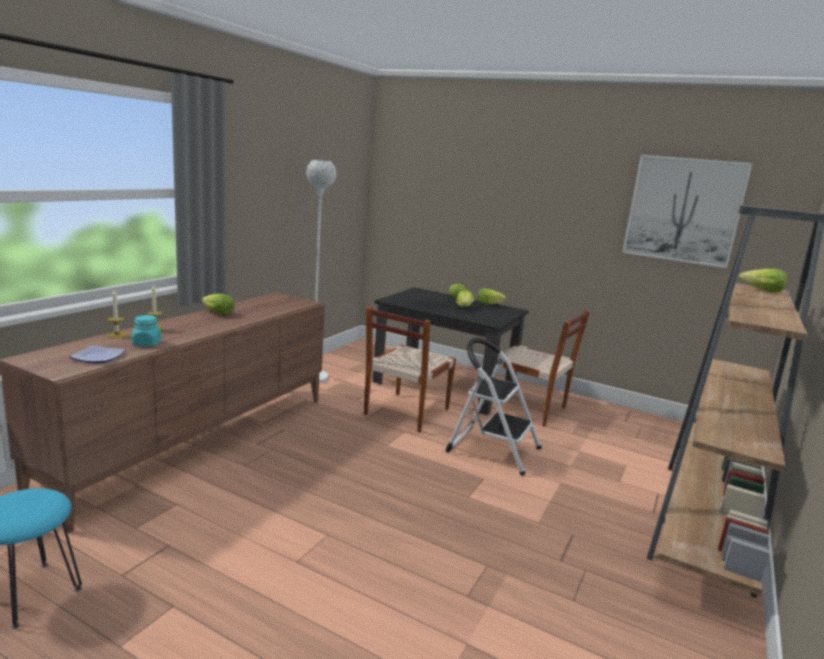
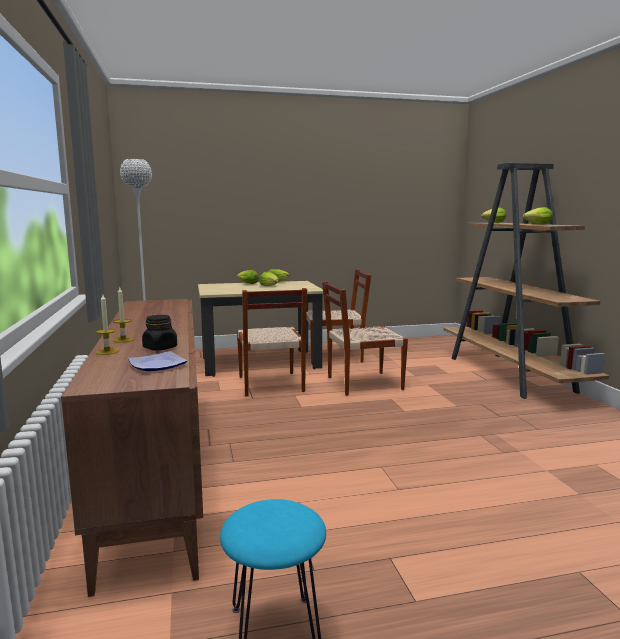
camera: 40 degrees left, 5 degrees down
turquoise jar [132,315,161,346] -> black jar [142,315,177,350]
lettuce [202,294,235,315] -> lettuce moved to [522,207,552,225]
black dining table [372,287,529,415] -> beige dining table [198,281,323,377]
step ladder [446,338,542,476] -> chair [322,281,408,396]
picture [622,155,753,268] -> none

